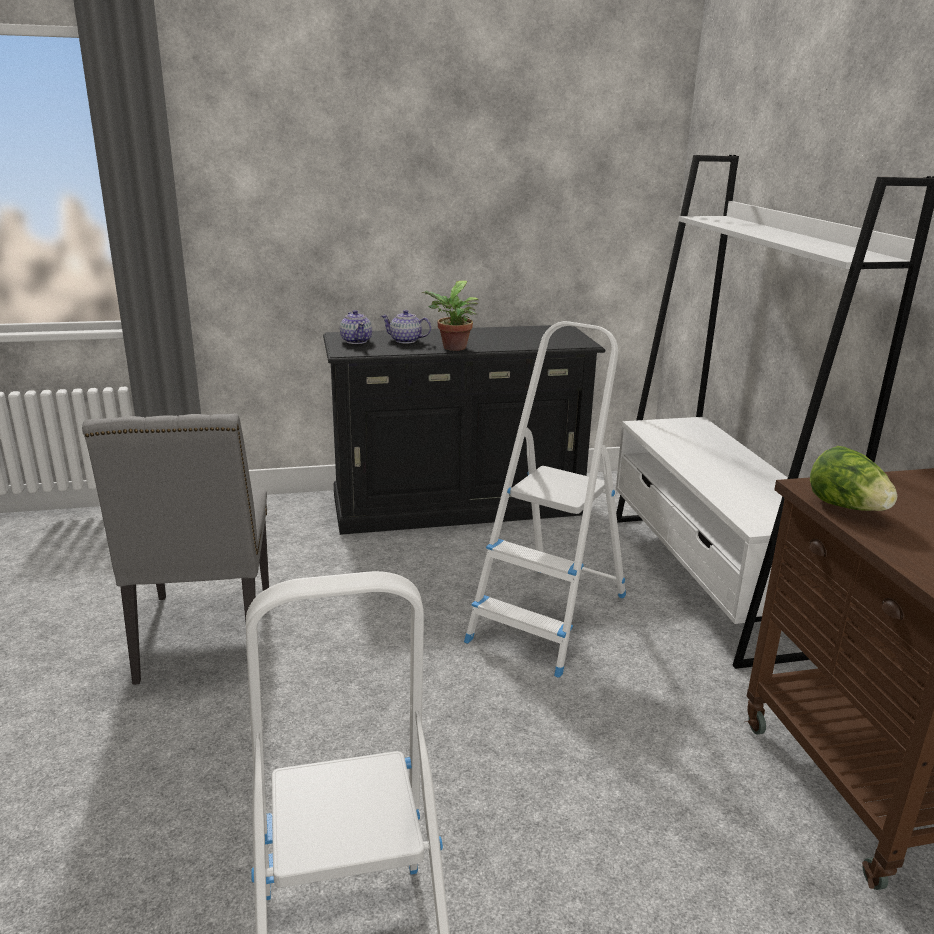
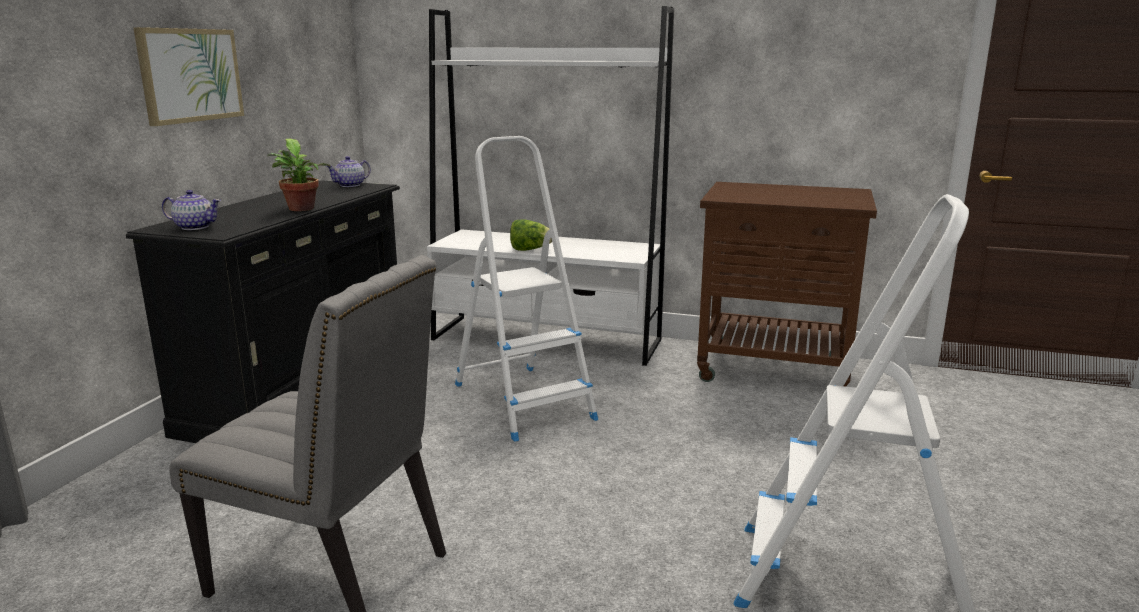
camera: 60 degrees left, 5 degrees down
teapot [381,310,431,343] -> teapot moved to [326,156,371,187]
lettuce [810,446,897,511] -> lettuce moved to [510,219,552,251]
none -> picture [133,27,244,126]

